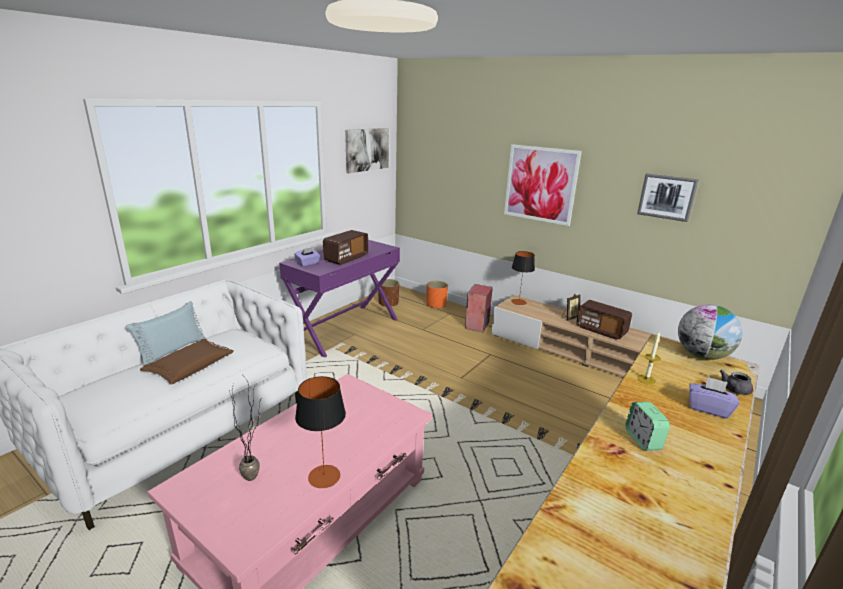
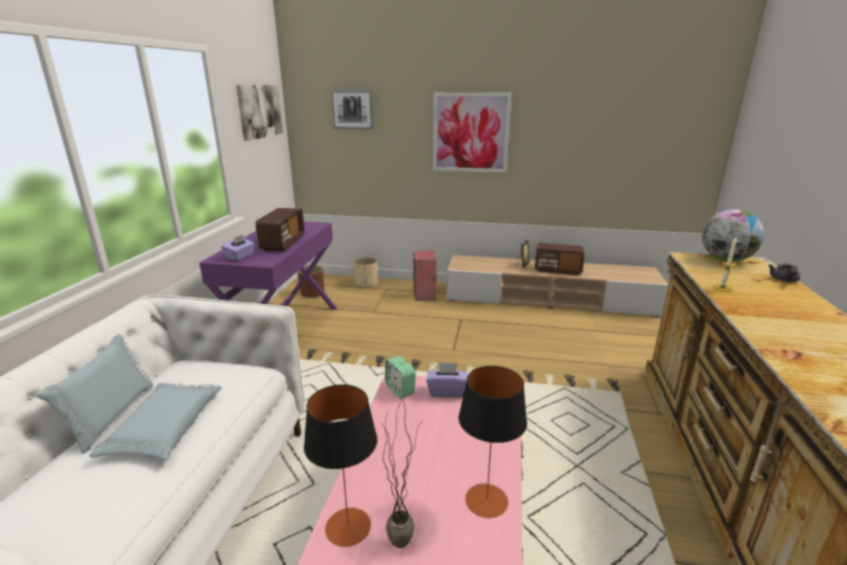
camera: 25 degrees left, 0 degrees up
brown pillow [140,339,234,384] -> blue pillow [89,382,222,460]
orange planter [427,281,448,309] -> beige planter [353,257,378,289]
table lamp [511,251,535,305] -> table lamp moved to [304,385,377,547]
alarm clock [626,402,670,451] -> alarm clock moved to [385,356,416,398]
picture [637,174,699,222] -> picture moved to [330,90,374,129]
purple tissue box [689,377,739,419] -> purple tissue box moved to [427,362,467,398]

